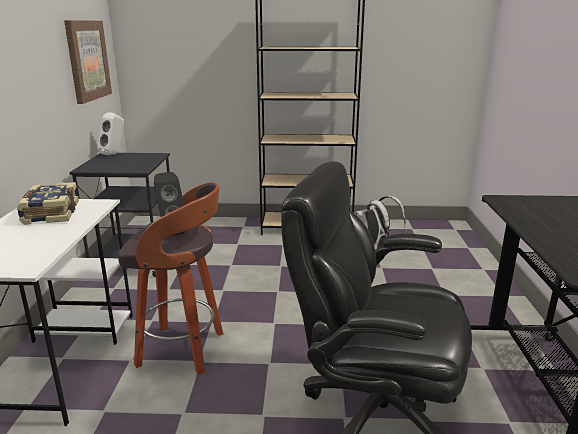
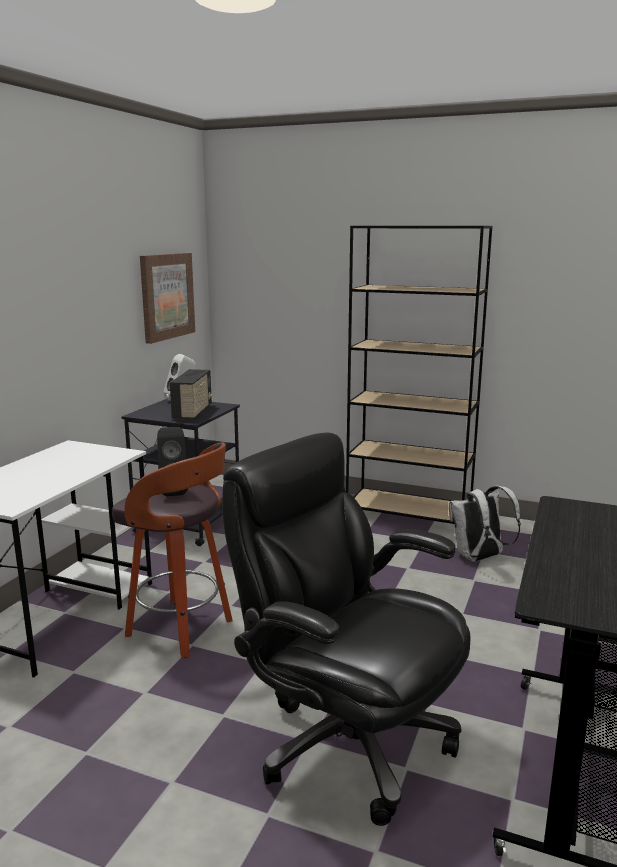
camera: 20 degrees right, 5 degrees down
book [17,182,79,225] -> none
none -> radio [170,369,213,419]

